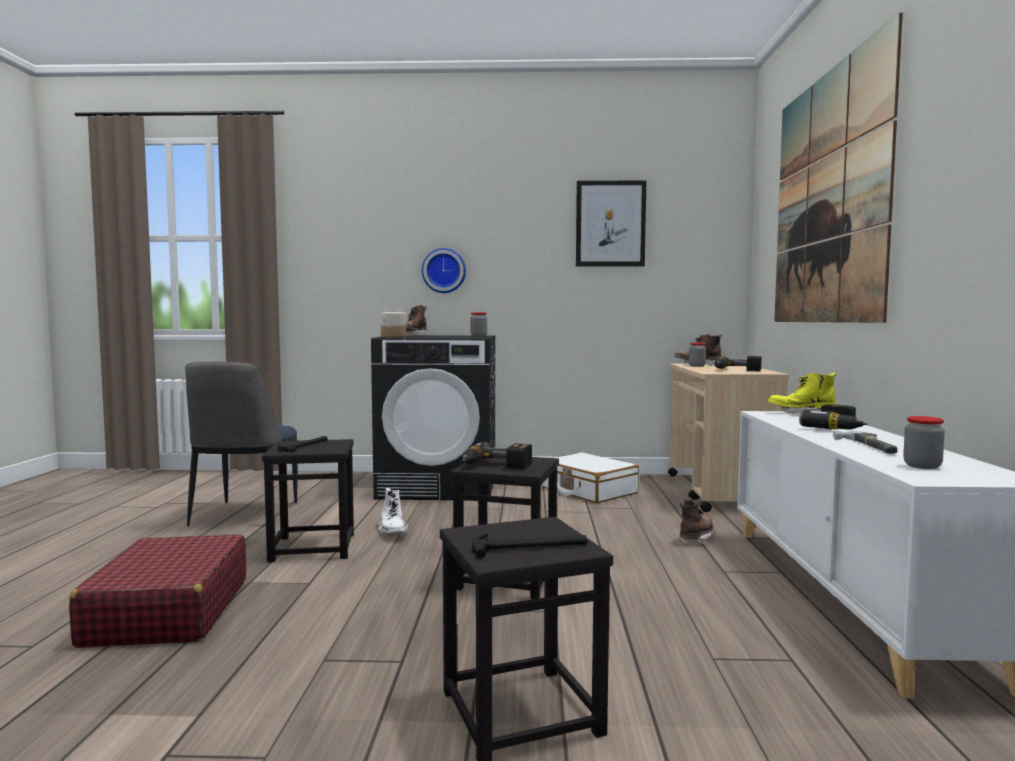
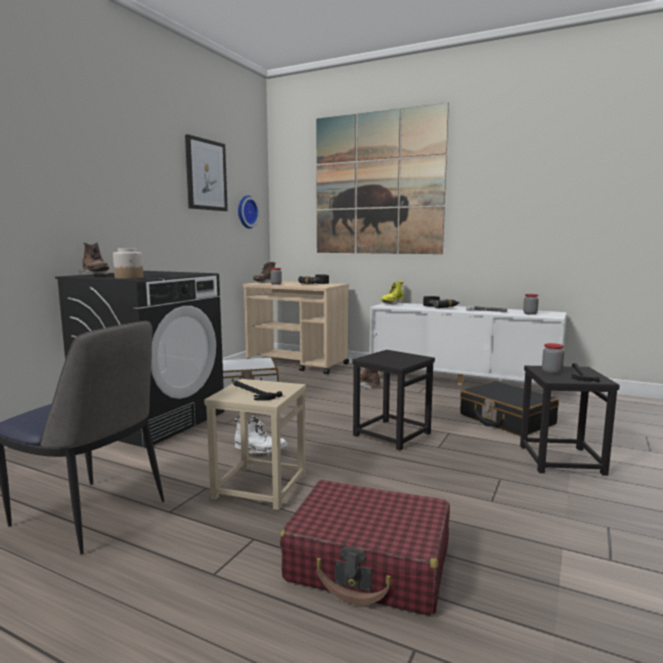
camera: 65 degrees left, 5 degrees up
black stool [262,439,354,563] -> beige stool [204,379,306,510]
wall clock [422,248,466,293] -> wall clock moved to [238,195,260,229]
power drill [462,442,532,469] -> none
jar [470,312,487,337] -> jar moved to [542,343,564,374]
none -> black suitcase [460,381,559,436]

